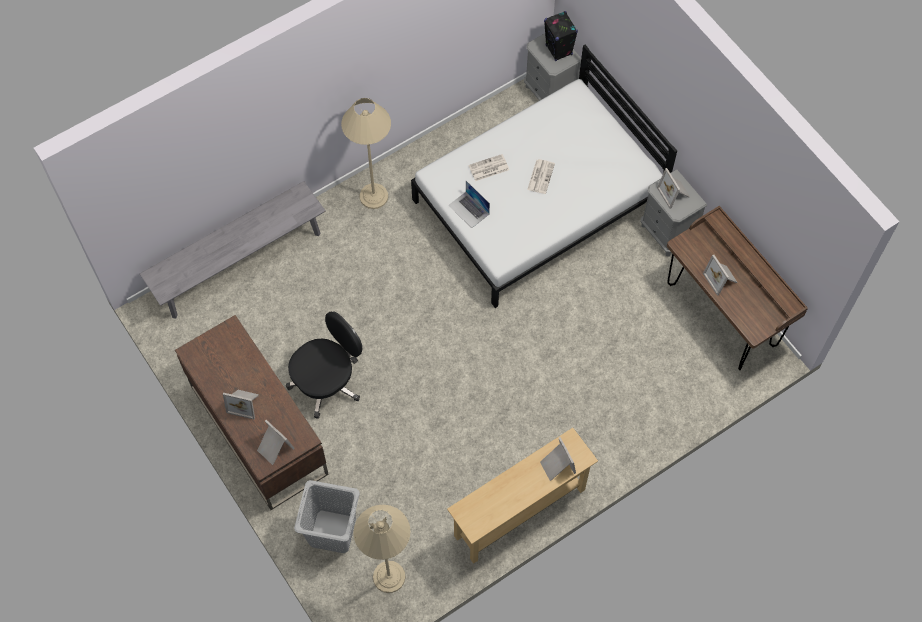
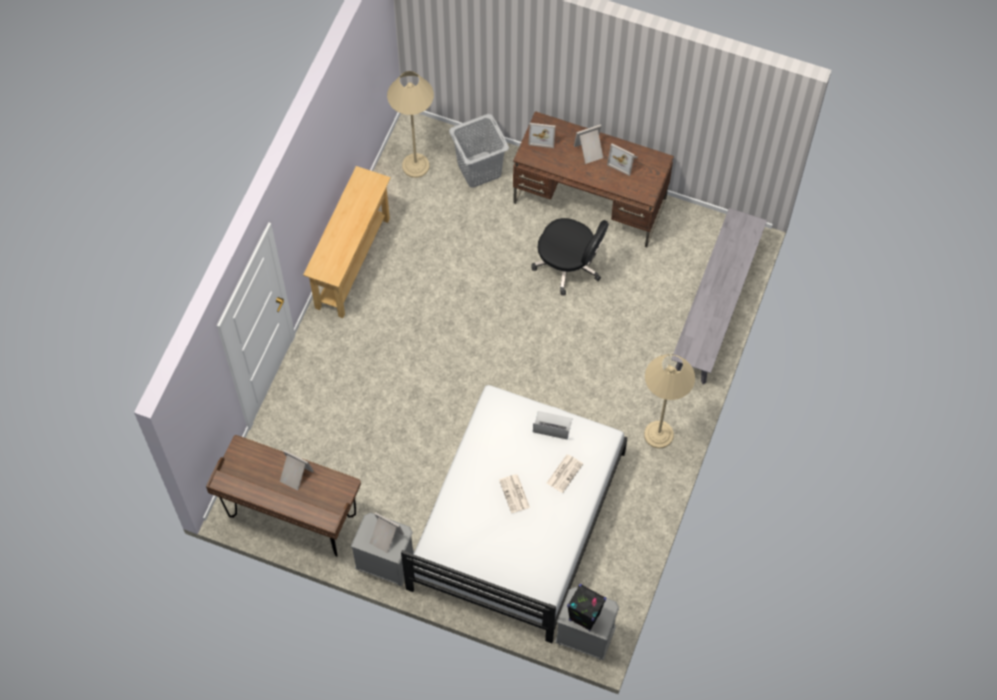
camera: 145 degrees right, 0 degrees up
black office chair [286,311,362,419] -> black office chair turned 75 degrees counterclockwise [531,218,609,295]
picture frame [540,437,576,481] -> picture frame moved to [607,144,638,176]

